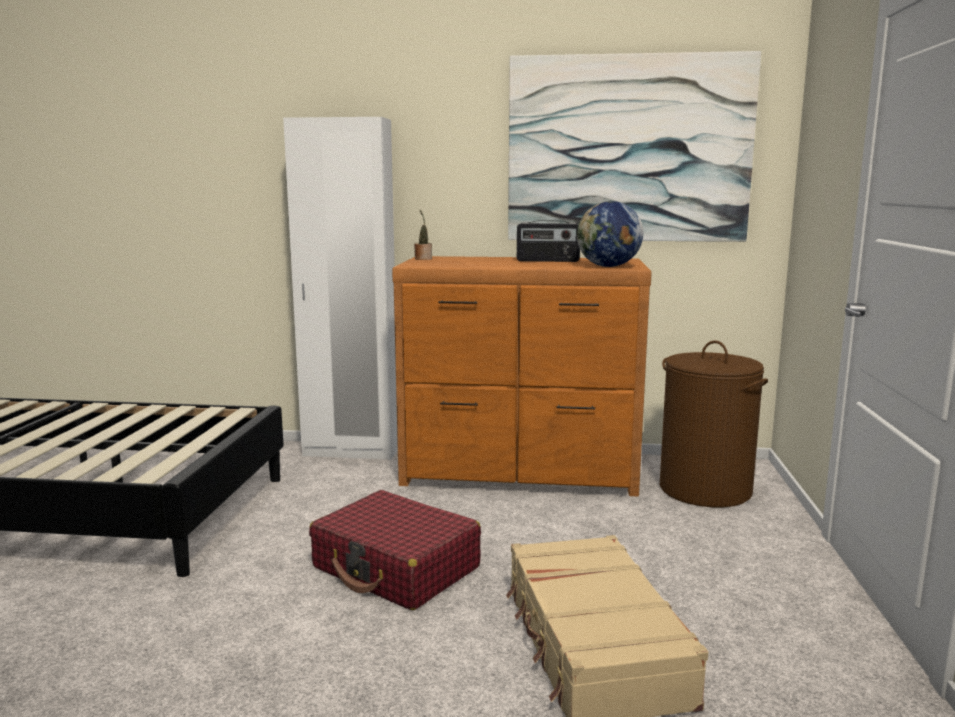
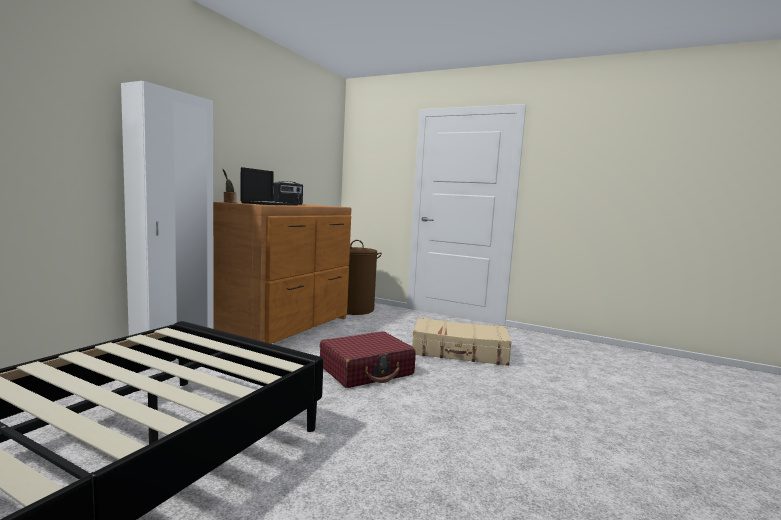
camera: 70 degrees left, 5 degrees down
picture [508,51,761,242] -> none
globe [577,201,643,267] -> none
none -> laptop [240,167,298,206]

